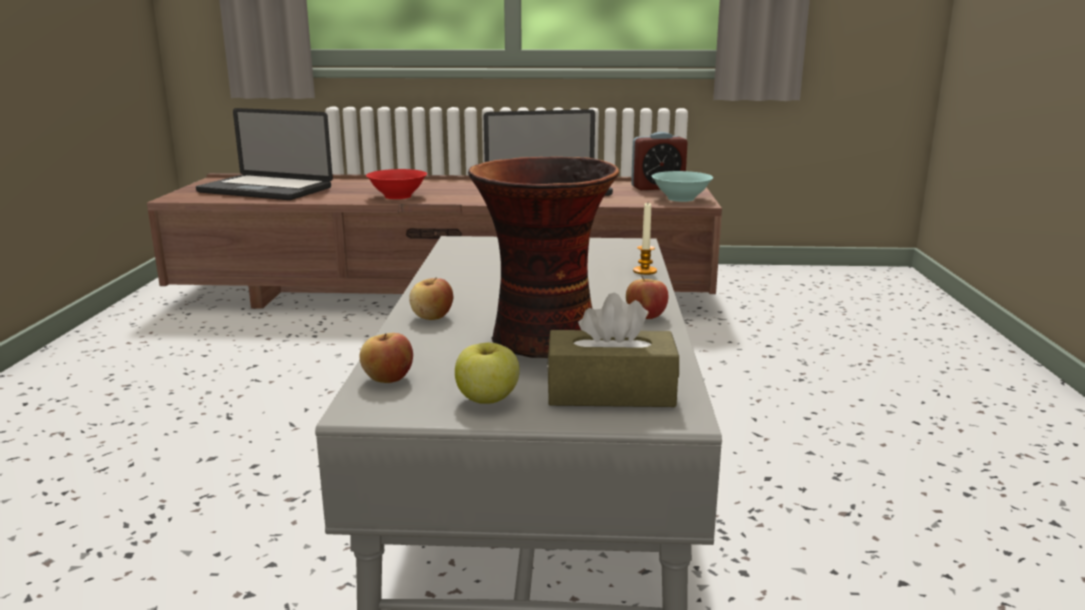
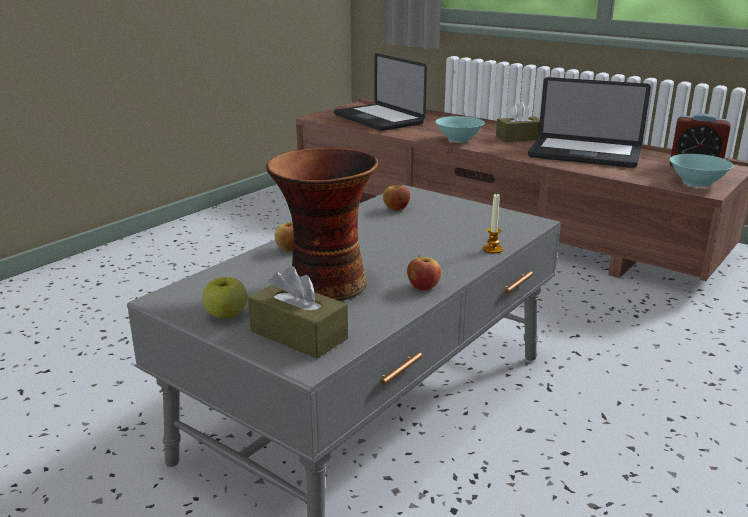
camera: 35 degrees right, 5 degrees up
apple [360,333,413,383] -> apple moved to [383,186,410,211]
red bowl [366,169,427,199] -> turquoise bowl [435,116,485,143]
none -> brown tissue box [496,102,544,142]

